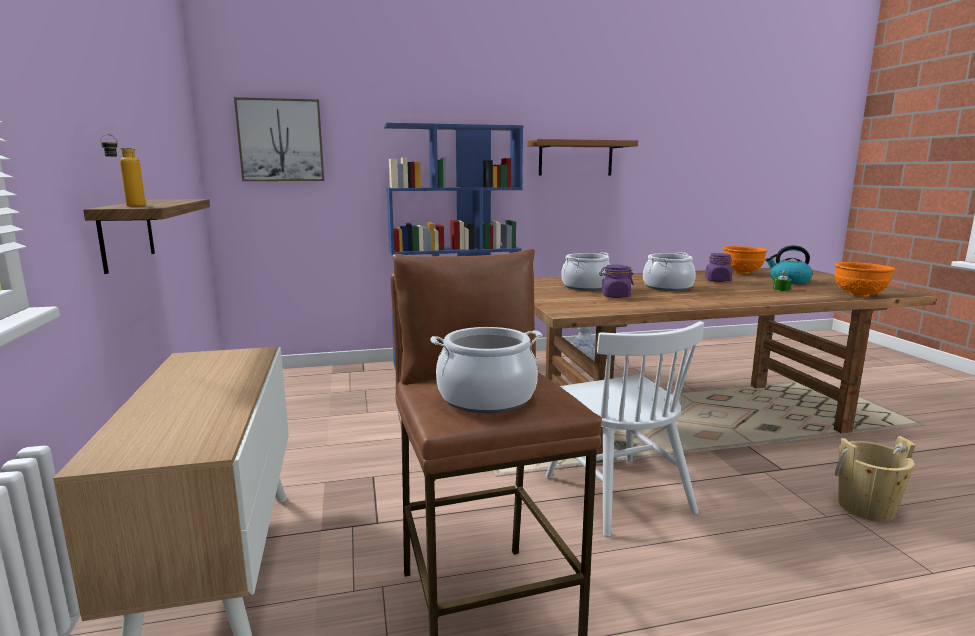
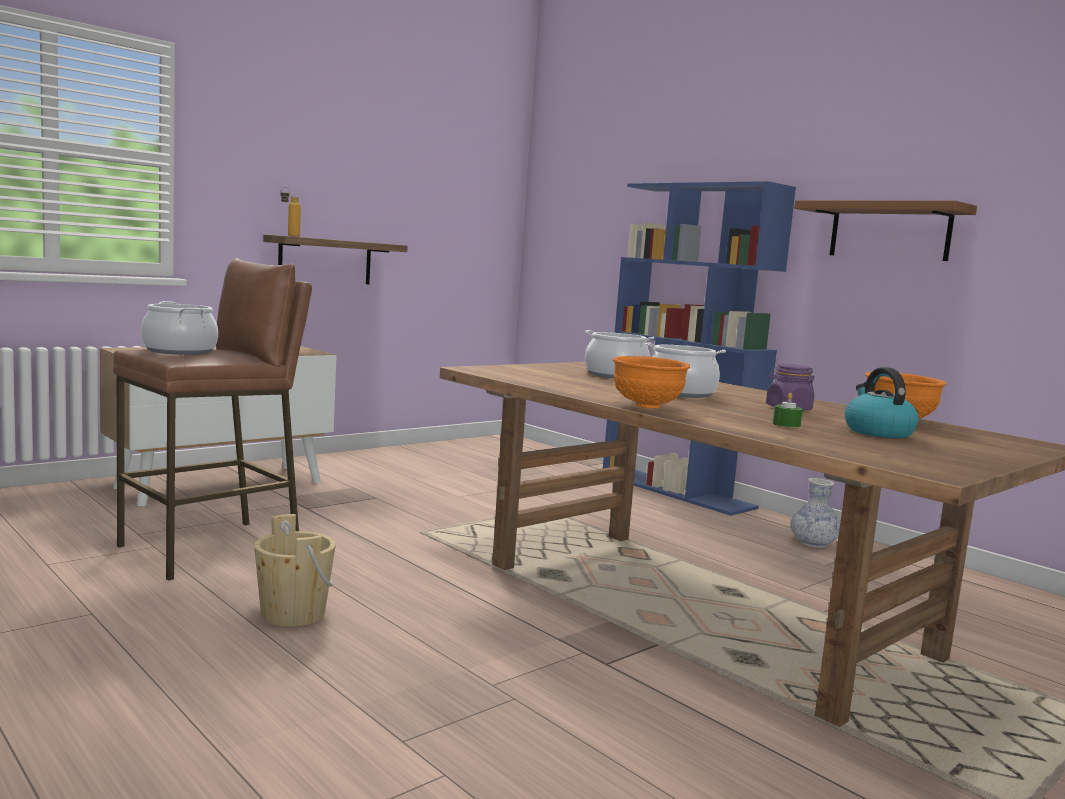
camera: 60 degrees right, 5 degrees down
picture [234,97,324,181] -> none
white chair [546,321,704,537] -> none
purple jar [599,265,634,298] -> none
orange bowl [835,262,895,297] -> orange bowl moved to [613,356,690,408]
beige bucket [835,436,916,522] -> beige bucket moved to [254,514,336,627]

